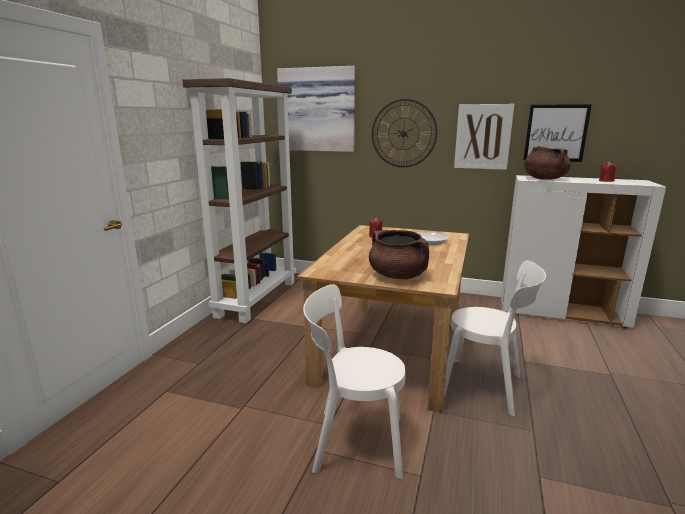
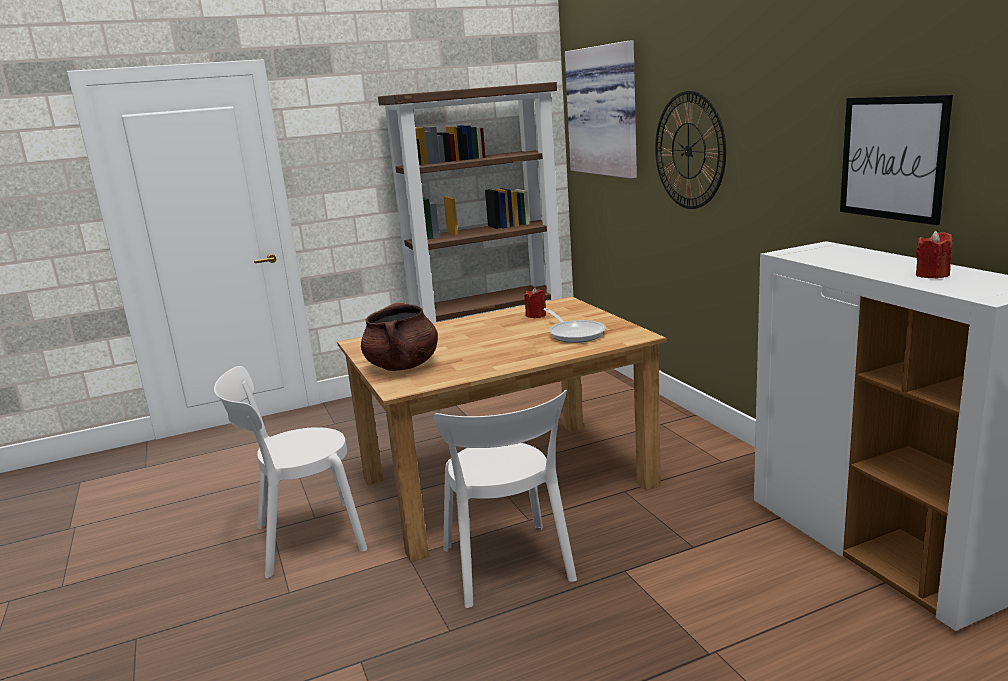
camera: 50 degrees right, 0 degrees up
white chair [303,284,405,479] -> white chair turned 75 degrees counterclockwise [214,366,368,578]
picture [454,104,514,170] -> none
brown cooking pot [524,146,571,180] -> none

